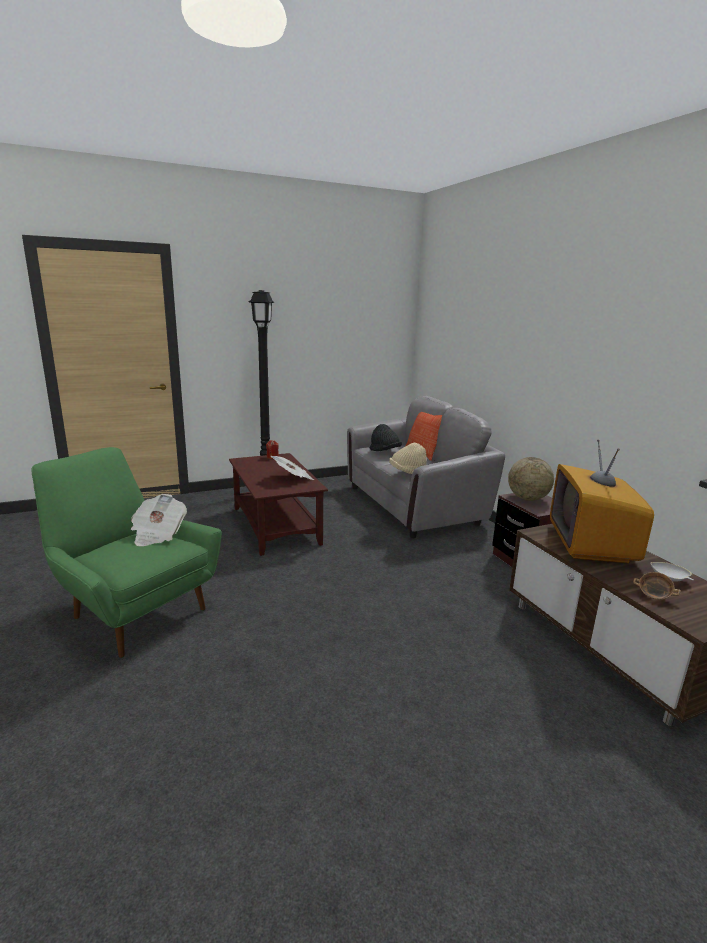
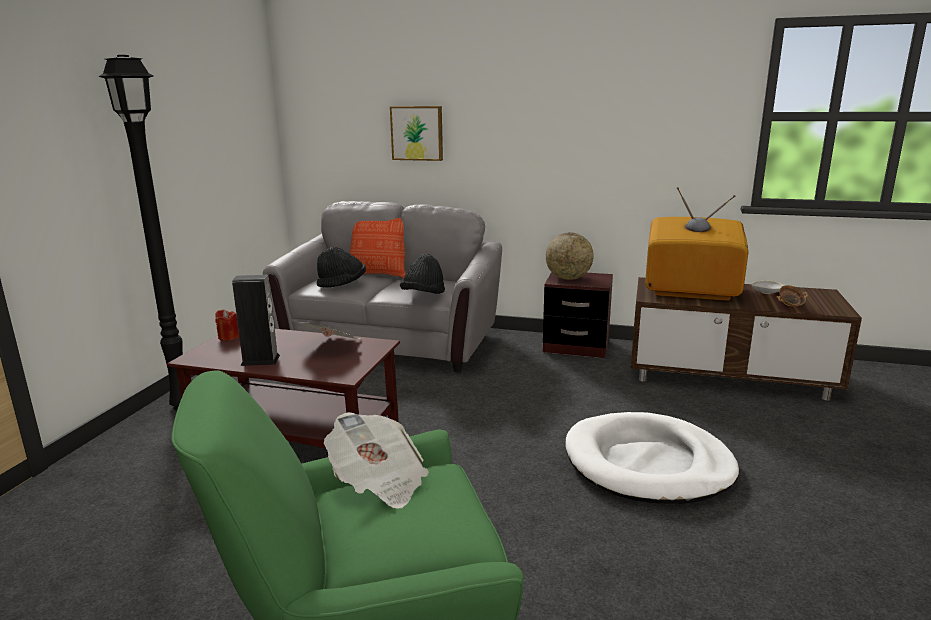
camera: 50 degrees left, 0 degrees up
beige hat [389,443,427,474] -> black hat [400,254,445,294]
television [550,439,654,563] -> television turned 150 degrees clockwise [645,187,748,301]
none -> speaker [232,275,280,366]
none -> picture [390,106,443,161]
none -> white dog bed [565,412,739,504]

